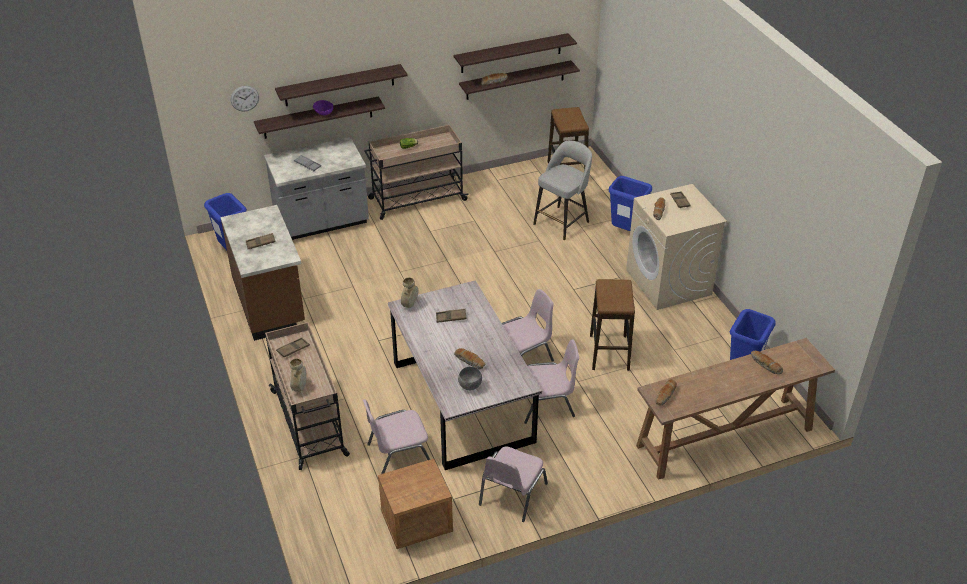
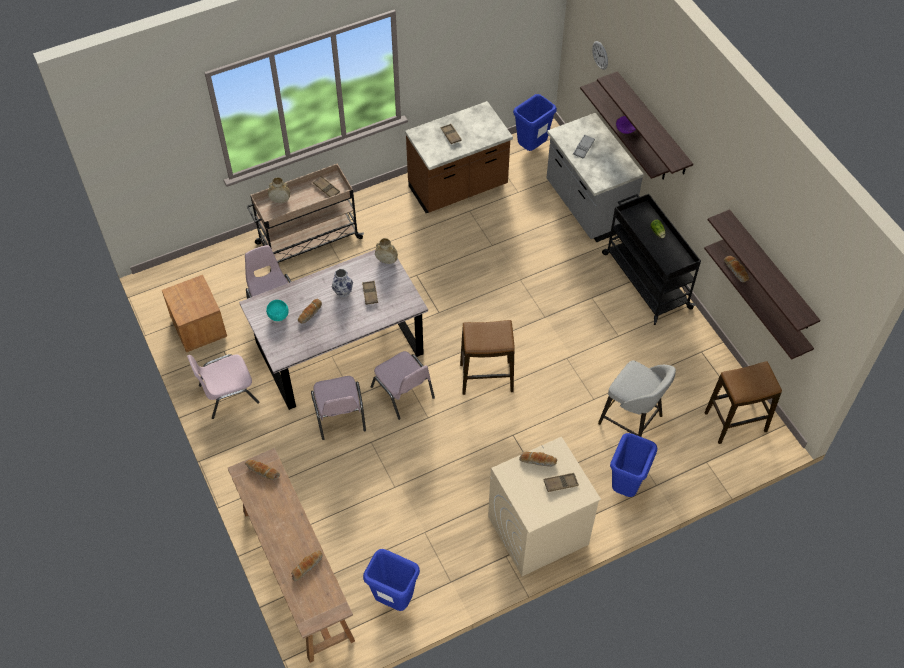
camera: 85 degrees right, 15 degrees up
beige cart [364,125,468,220] -> black cart [602,194,701,325]
grey bowl [458,367,482,390] -> turquoise bowl [266,300,289,321]
pink chair [479,446,548,522] -> pink chair turned 45 degrees counterclockwise [187,354,260,419]
stool [590,279,635,371] -> stool moved to [460,320,515,395]
none -> vase [332,269,353,297]

